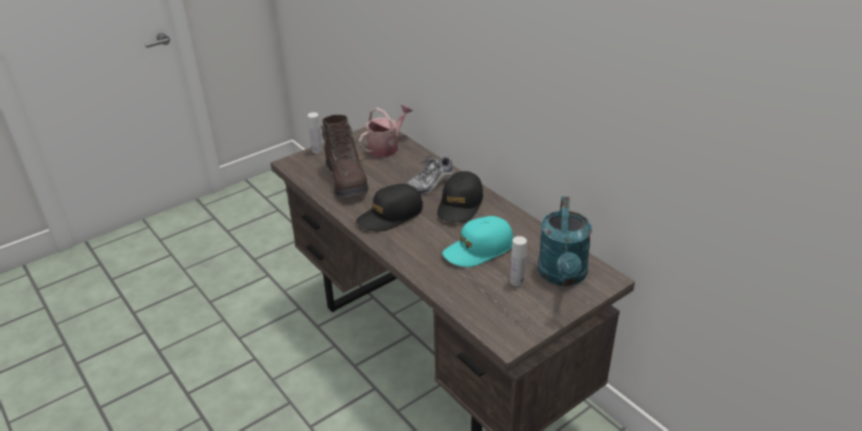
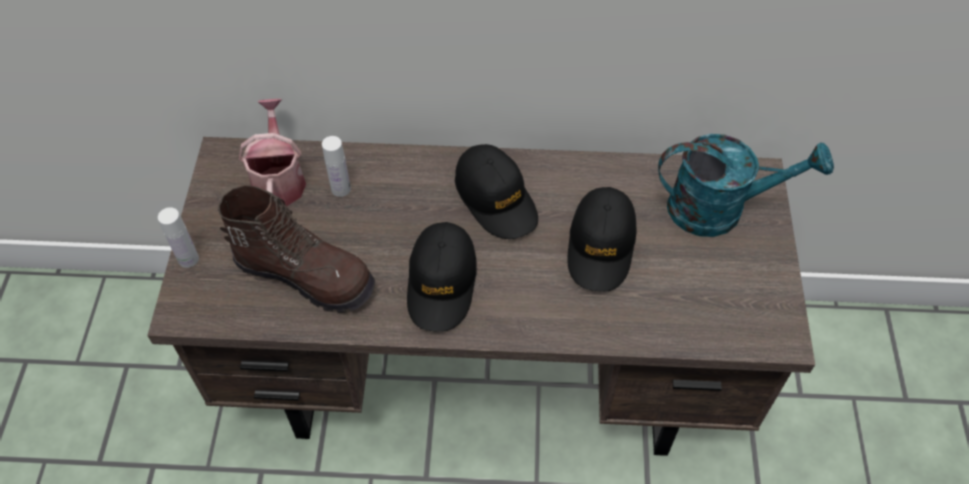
camera: 50 degrees left, 20 degrees up
shoe [406,155,454,194] -> none
turquoise cap [442,216,513,267] -> black cap [567,187,637,292]
white bottle [510,236,527,286] -> white bottle moved to [322,136,351,197]
turquoise watering can [538,197,592,286] -> turquoise watering can turned 45 degrees counterclockwise [658,134,834,237]

